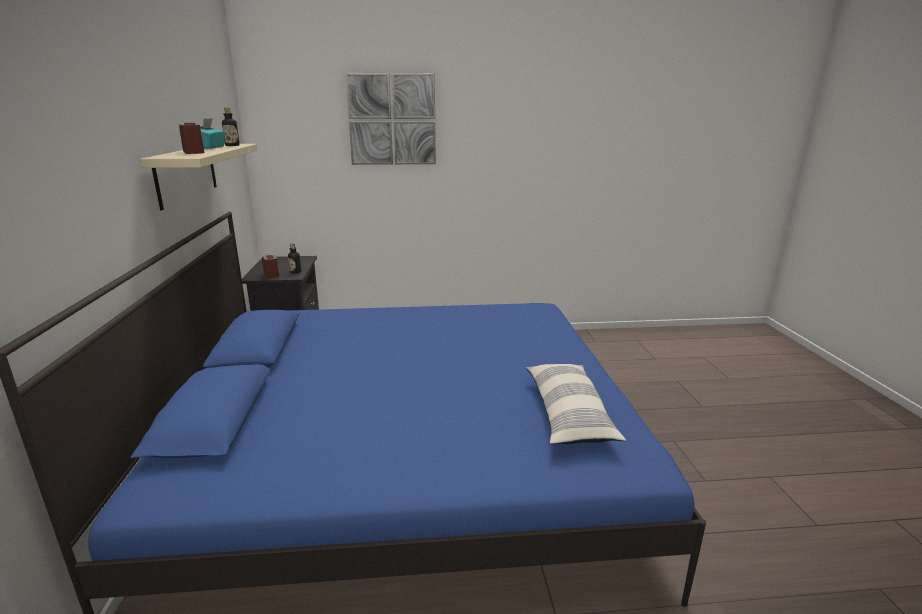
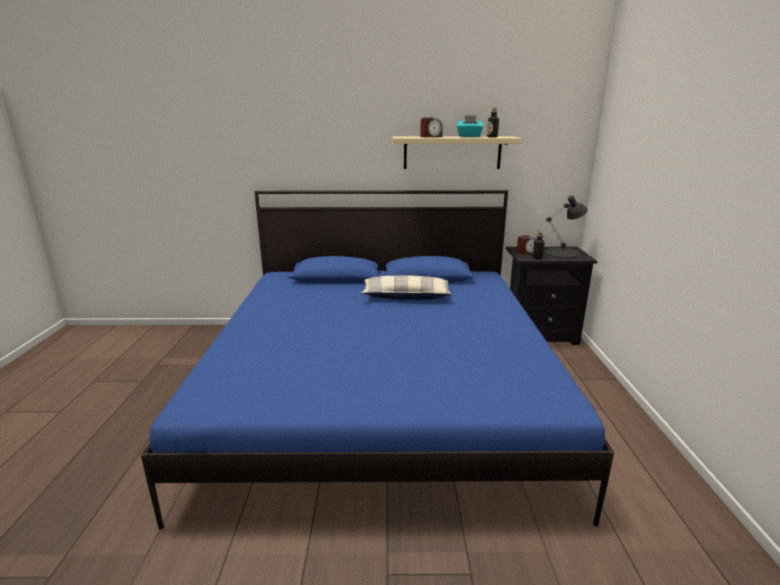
camera: 95 degrees right, 0 degrees up
picture [346,73,436,165] -> none
pillow [526,364,626,444] -> pillow moved to [361,275,452,300]
none -> black table lamp [545,195,588,258]

